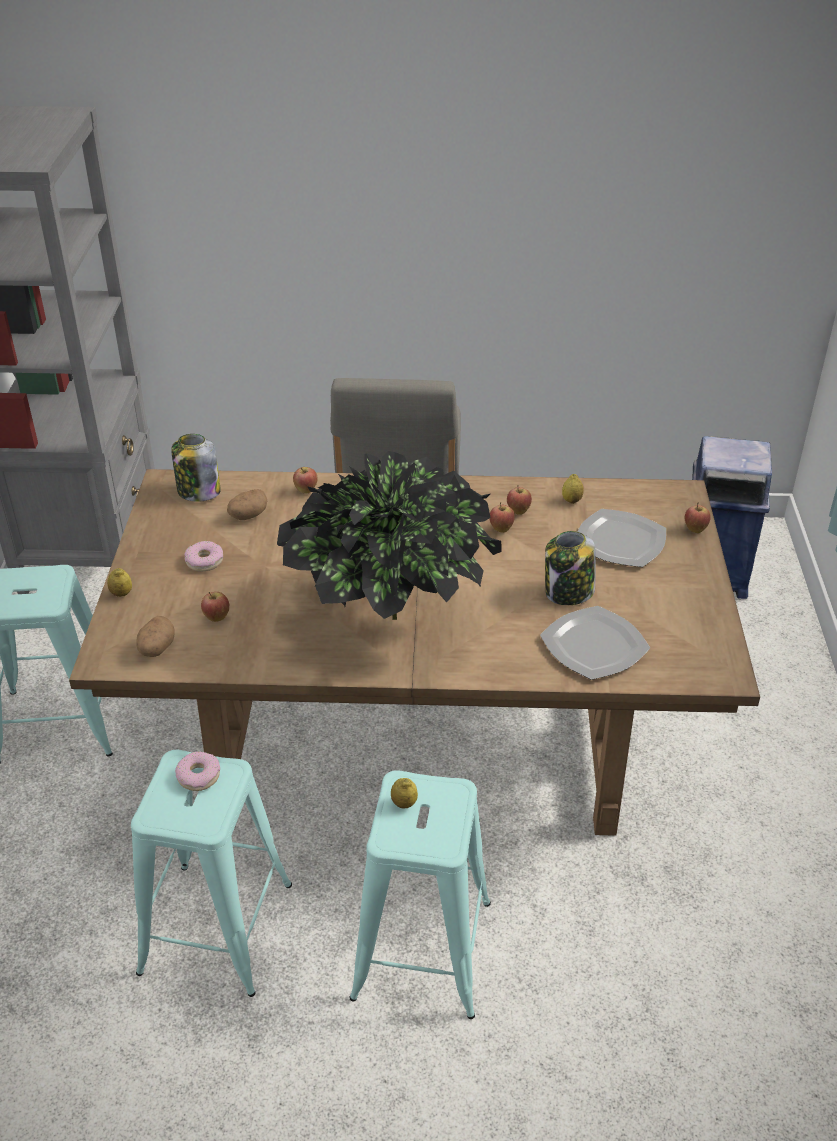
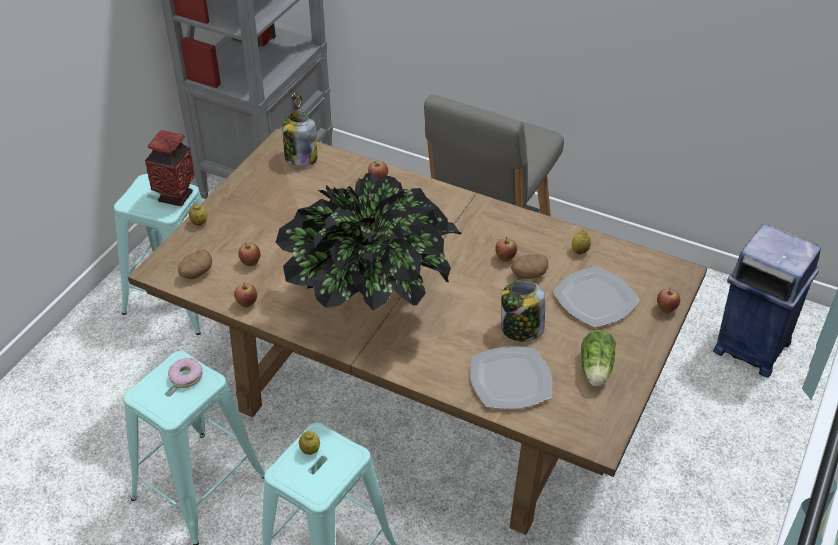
camera: 25 degrees right, 5 degrees up
donut [185,541,223,571] -> none
potato [227,489,267,520] -> potato moved to [511,254,548,279]
apple [507,485,532,515] -> apple moved to [234,282,257,308]
none -> vase [145,130,195,206]
none -> lettuce [581,330,616,387]

